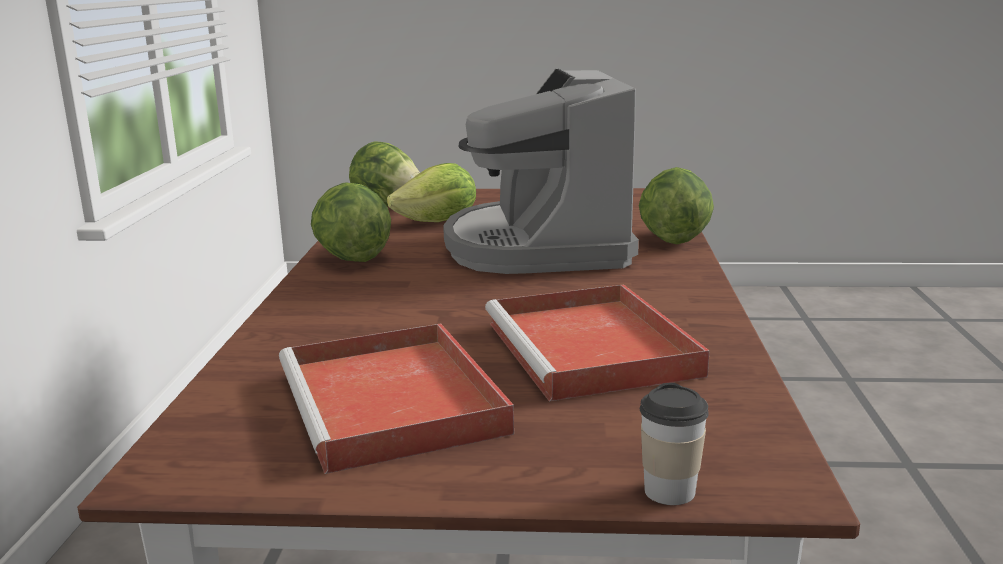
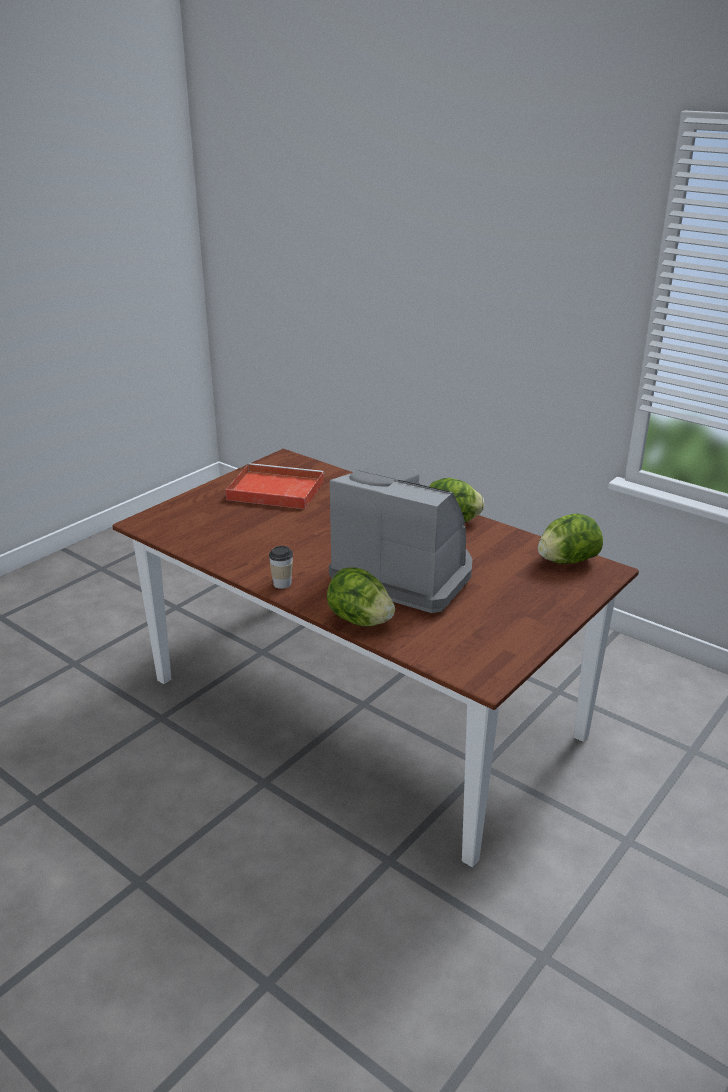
camera: 125 degrees right, 10 degrees up
lettuce [387,163,476,222] -> none
red tray [485,285,710,402] -> none
cup [640,383,709,505] -> cup moved to [269,546,293,589]

